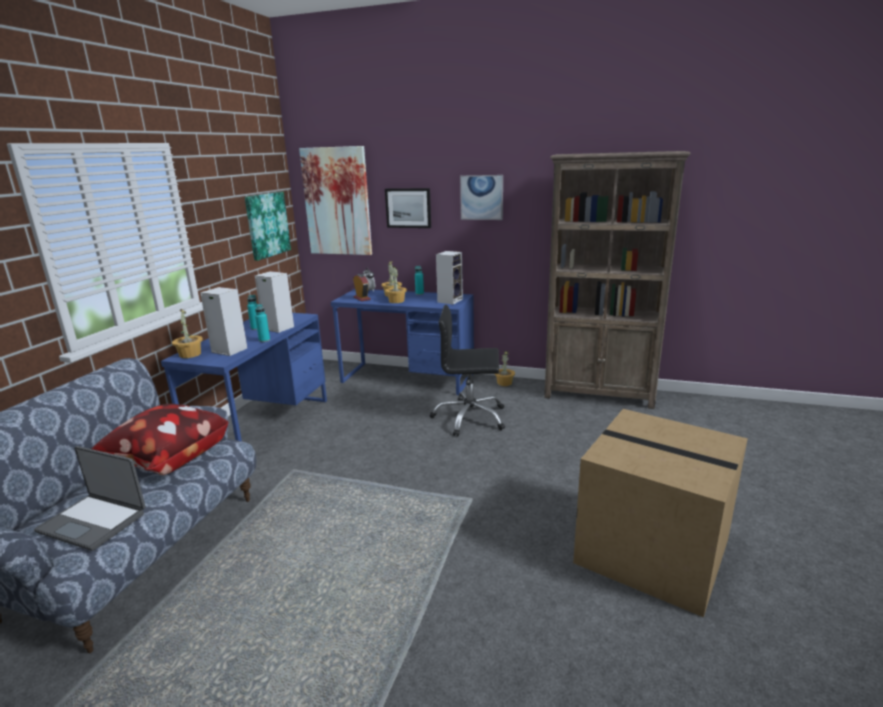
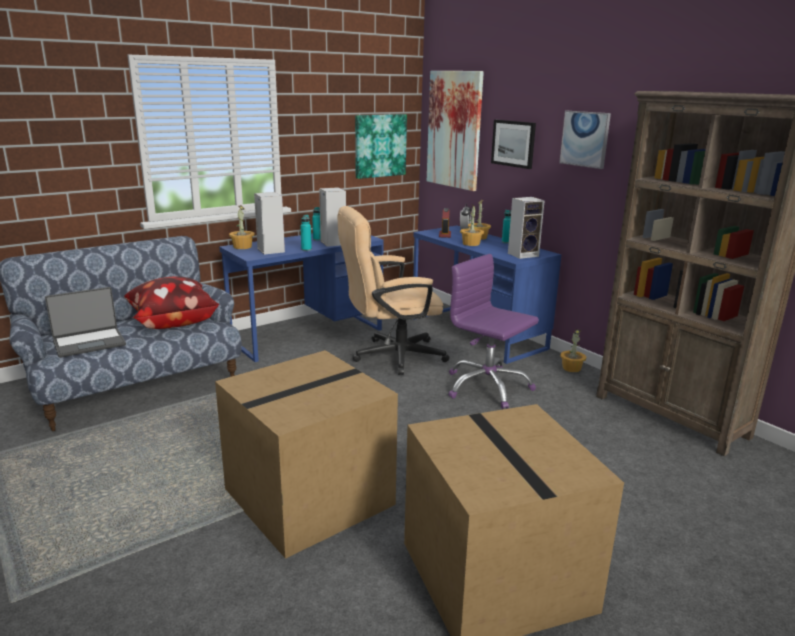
camera: 35 degrees right, 0 degrees up
laptop [34,446,146,551] -> laptop turned 90 degrees counterclockwise [45,287,126,358]
black office chair [430,305,505,436] -> purple office chair [449,254,539,409]
none -> cardboard box [215,350,398,559]
none -> beige office chair [338,206,449,375]

